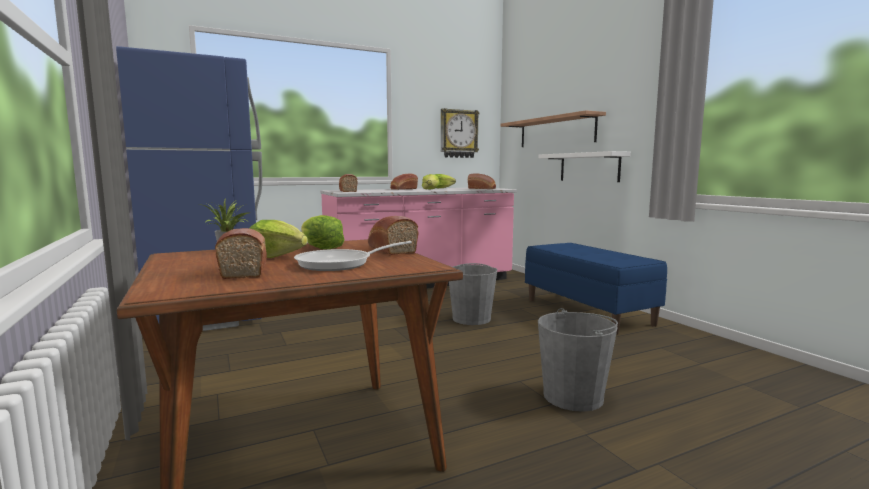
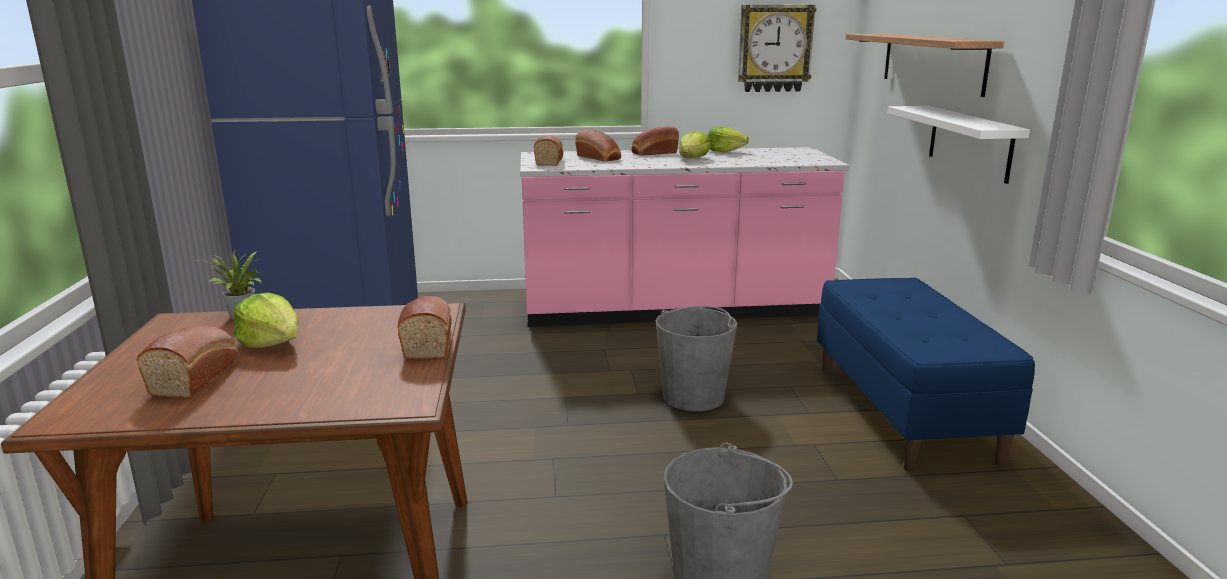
camera: 20 degrees right, 10 degrees up
frying pan [294,241,412,271] -> none
lettuce [301,215,345,249] -> none
bread [468,173,496,189] -> bread moved to [575,130,621,162]

